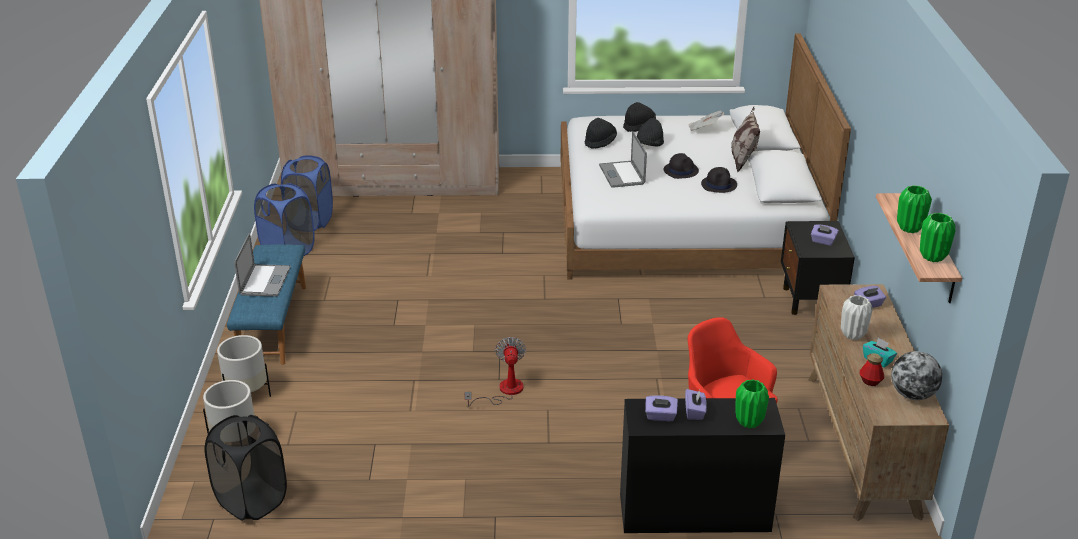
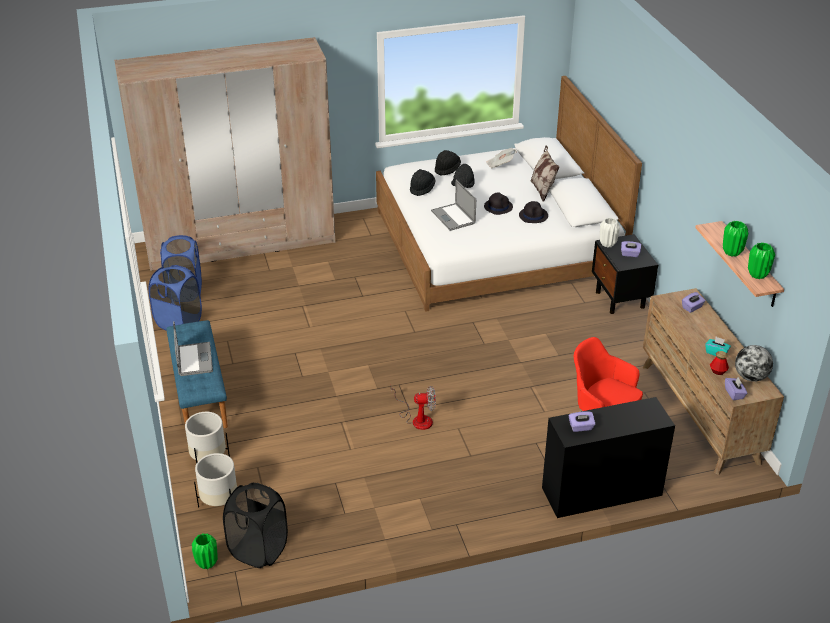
camera: 15 degrees left, 5 degrees up
fan [465,337,526,406] -> fan turned 105 degrees clockwise [391,386,436,430]
purple tissue box [685,389,707,420] -> purple tissue box moved to [725,377,747,400]
green vase [735,379,769,428] -> green vase moved to [192,533,218,569]
white vase [841,295,873,340] -> white vase moved to [600,218,620,248]

